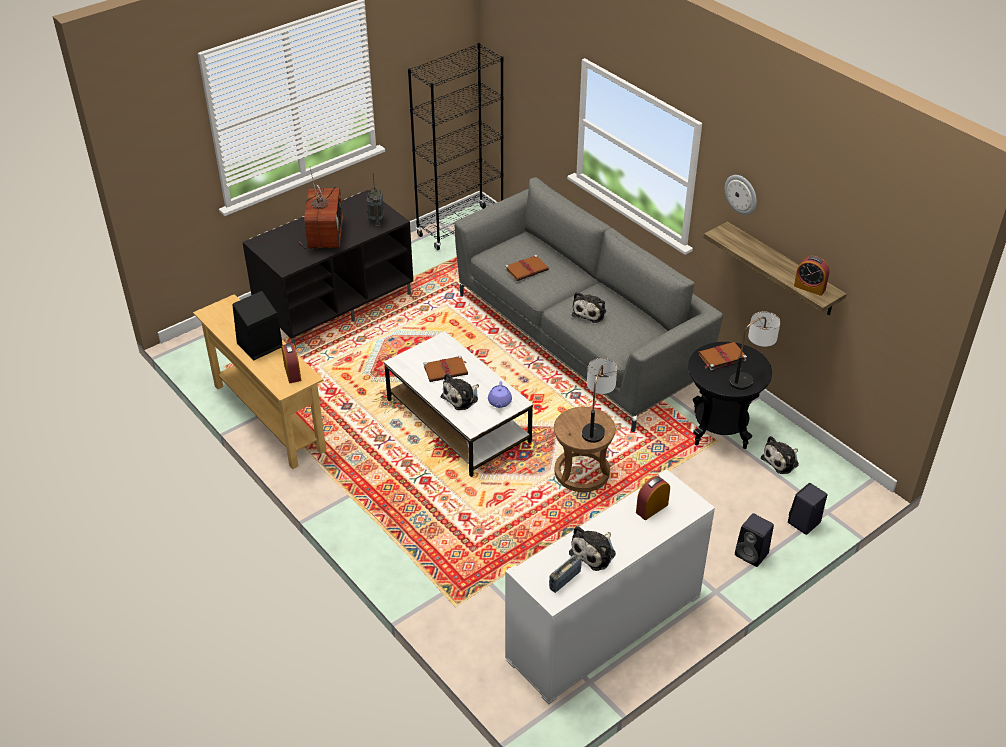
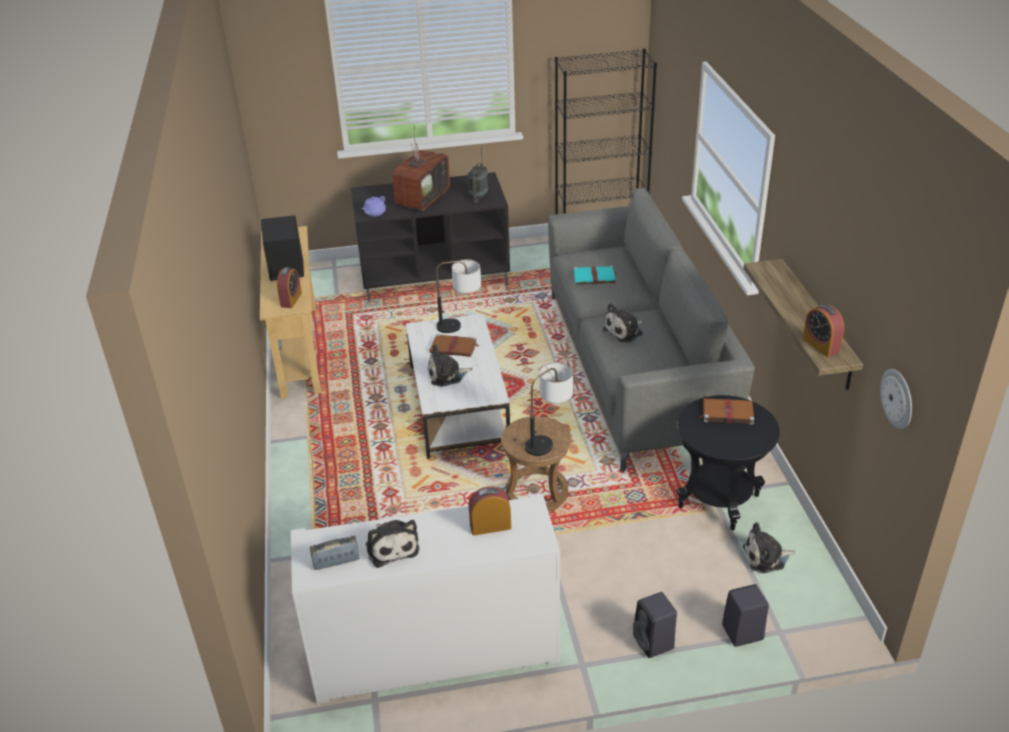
camera: 30 degrees right, 5 degrees down
purple teapot [488,381,512,408] -> purple teapot moved to [362,196,386,217]
brown book [505,255,549,281] -> turquoise book [574,266,617,284]
plush toy [569,526,616,571] -> plush toy turned 90 degrees counterclockwise [366,520,419,568]
wall clock [725,175,757,215] -> wall clock moved to [880,369,912,429]
table lamp [729,311,781,390] -> table lamp moved to [436,259,481,333]

